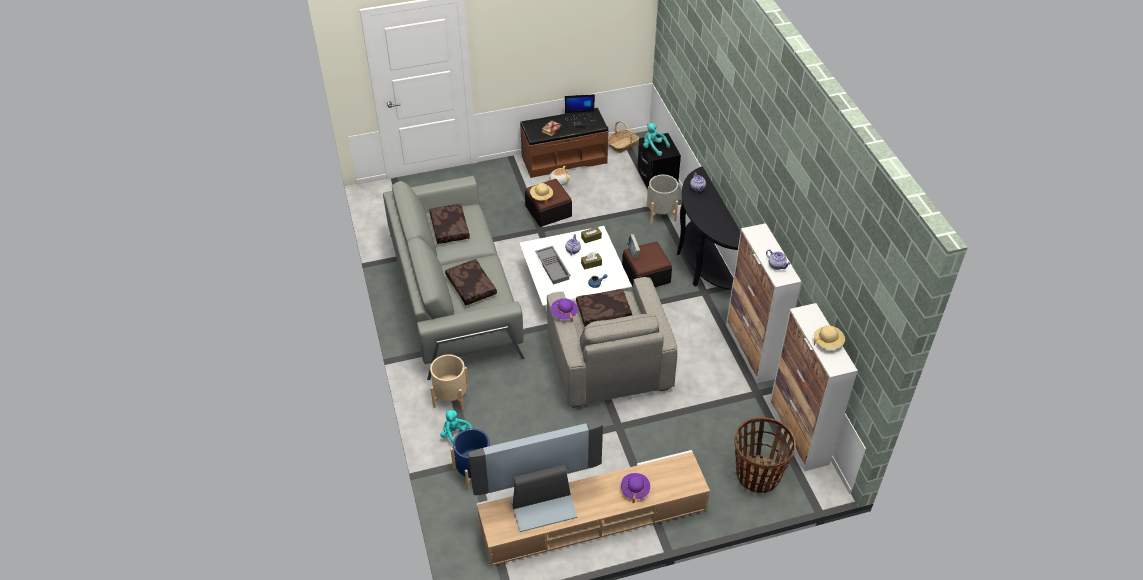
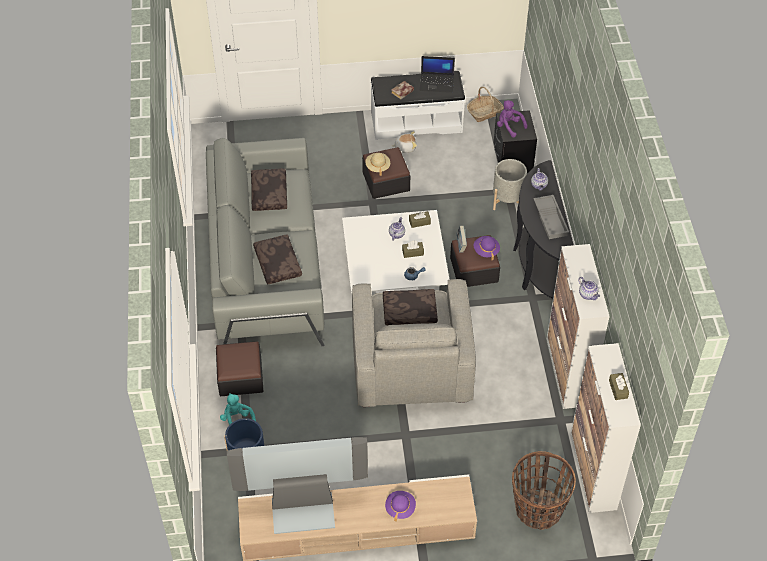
camera: 10 degrees right, 5 degrees up
beige planter [430,354,469,410] -> ottoman [216,341,264,396]
brown bench [520,108,609,178] -> white bench [371,71,465,140]
grey tray [535,246,571,285] -> grey tray moved to [533,195,569,239]
purple hat [551,298,578,322] -> purple hat moved to [474,236,500,260]
turquoise plush toy [643,123,670,156] -> purple plush toy [497,100,528,138]
beige hat [814,325,845,349] -> brown tissue box [609,373,629,400]

